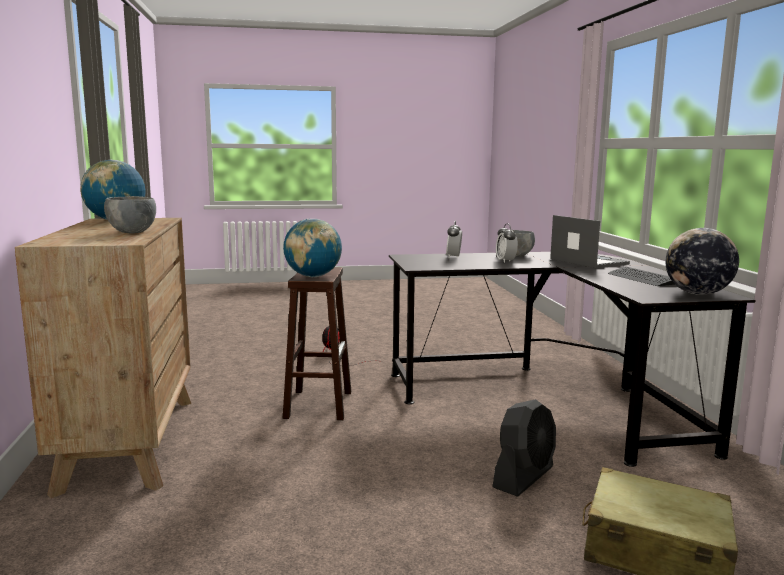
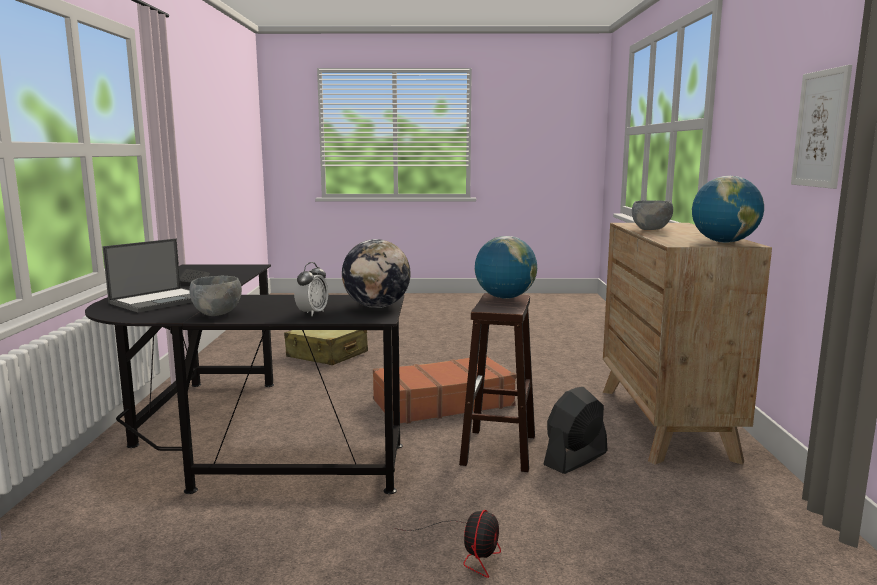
camera: 170 degrees left, 0 degrees up
black fan [493,399,556,497] -> black fan moved to [544,387,607,474]
alarm clock [496,223,518,263] -> none
laptop [550,215,630,268] -> laptop turned 120 degrees counterclockwise [102,239,192,313]
globe [666,228,739,295] -> globe moved to [342,239,411,308]
none -> brown suitcase [373,356,516,424]
none -> picture [791,65,852,189]

